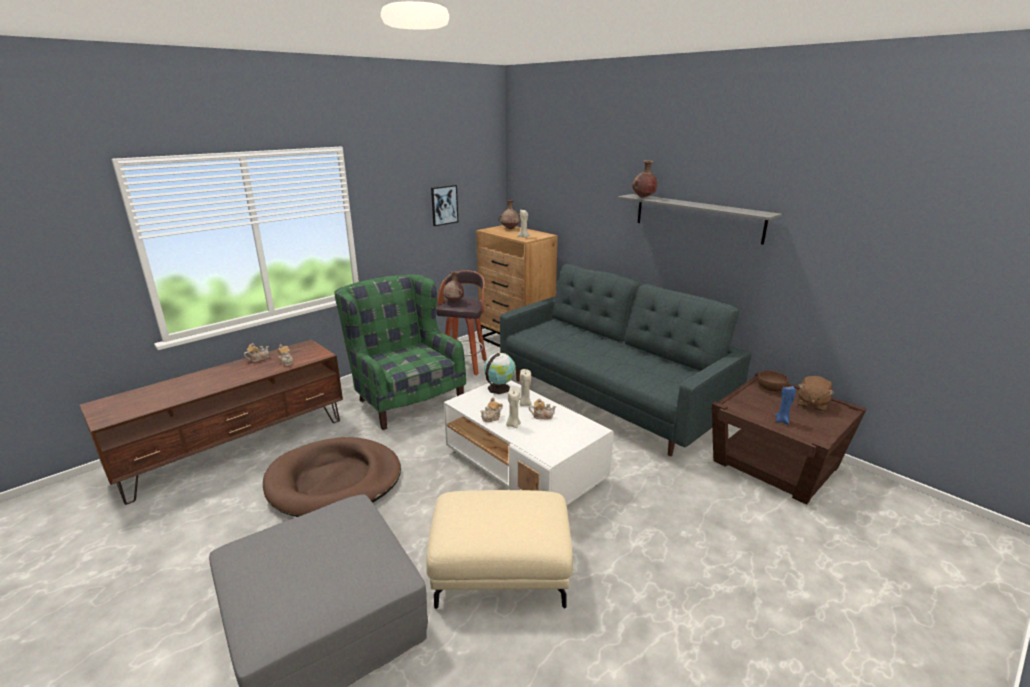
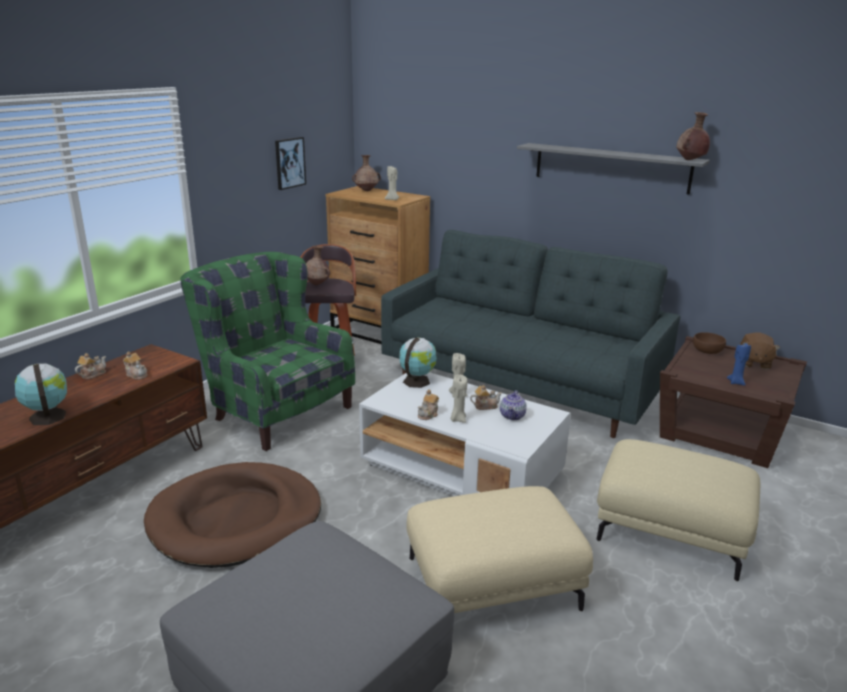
camera: 15 degrees left, 0 degrees up
brown vase [632,160,657,198] -> brown vase moved to [676,112,710,160]
none -> globe [15,363,67,425]
none -> teapot [500,390,527,420]
none -> beige ottoman [596,439,760,581]

